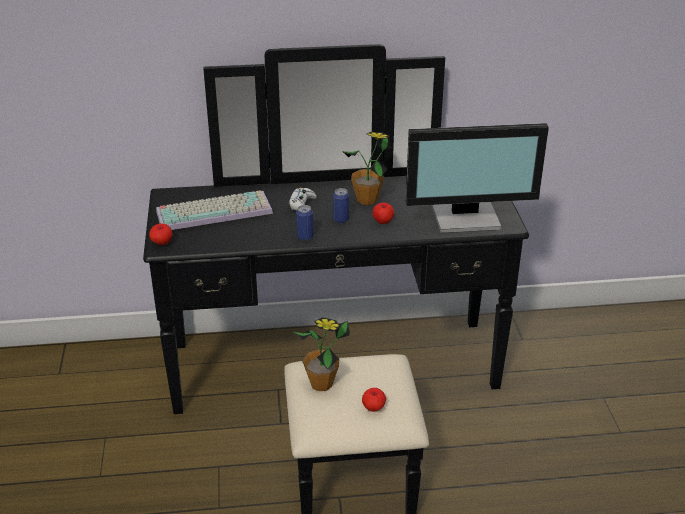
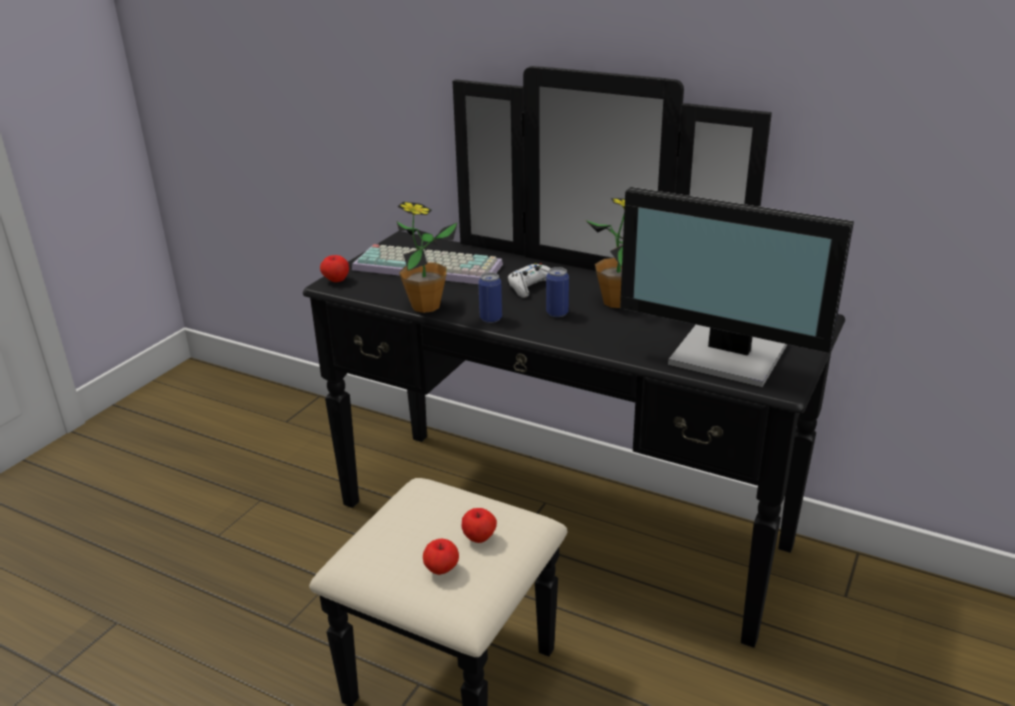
camera: 35 degrees right, 5 degrees down
potted plant [292,317,350,391] -> potted plant moved to [396,202,458,313]
apple [372,203,394,224] -> apple moved to [461,508,497,543]

